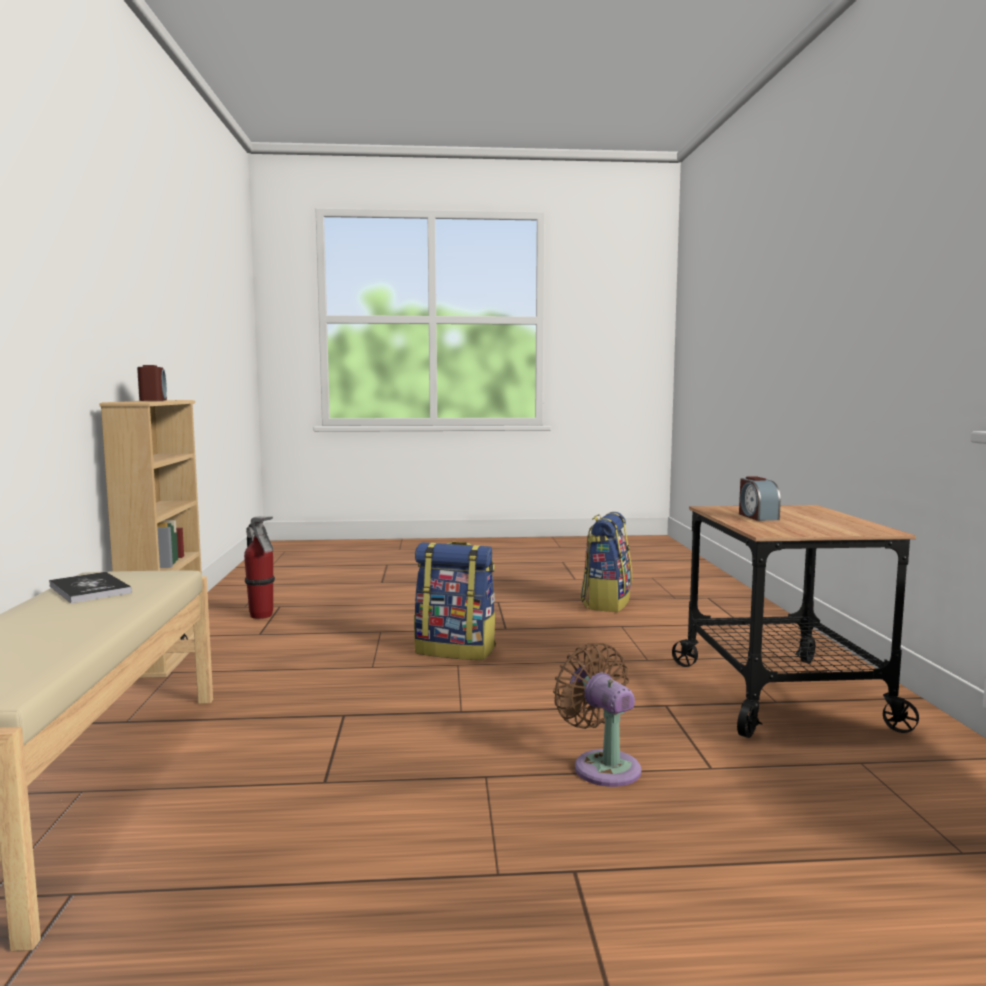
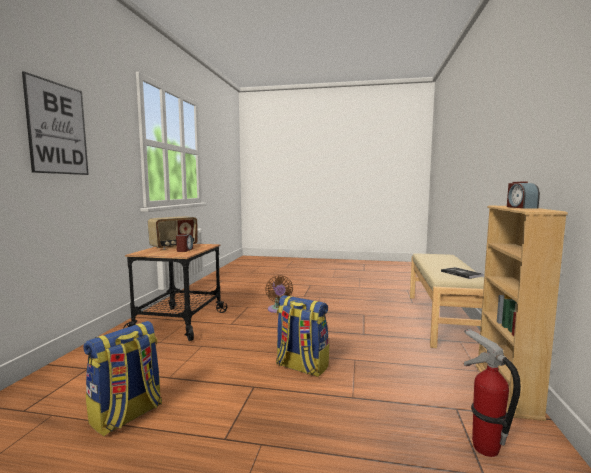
camera: 165 degrees left, 0 degrees up
none -> picture [22,71,89,175]
none -> radio [148,216,198,250]

